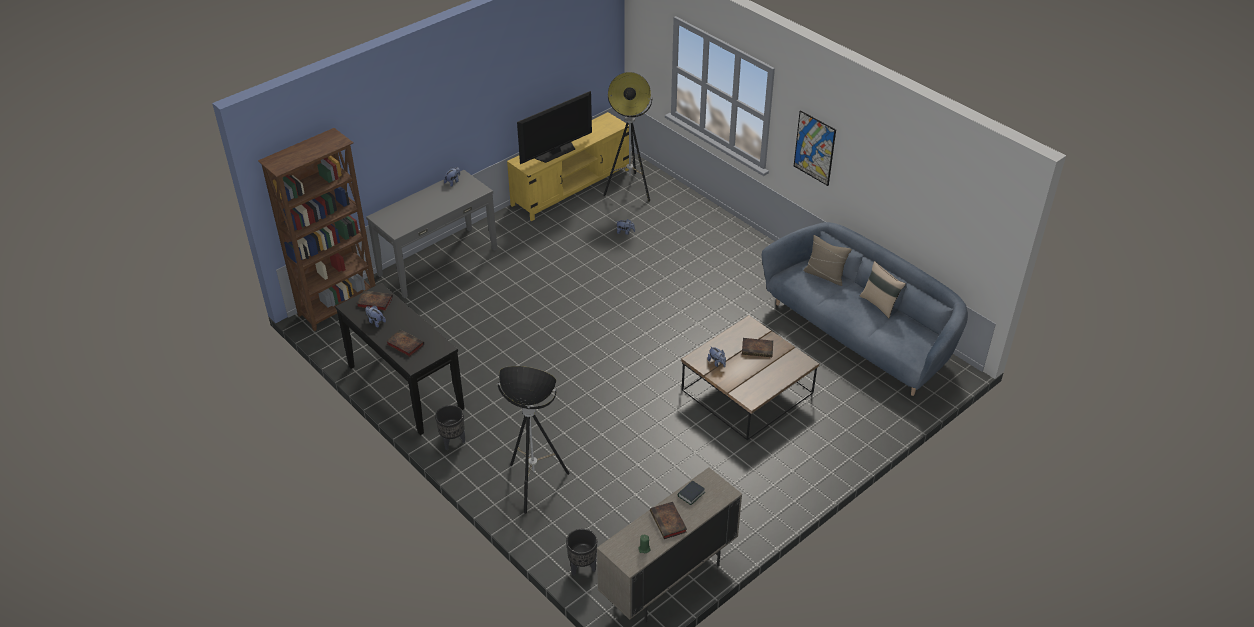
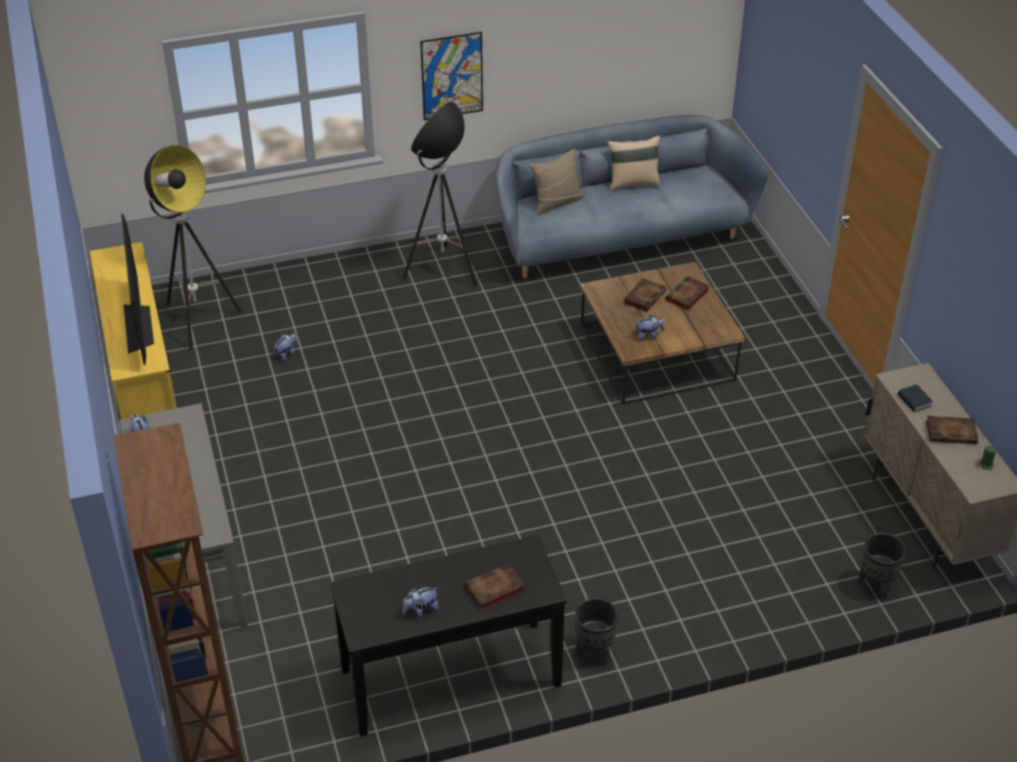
camera: 65 degrees left, 0 degrees up
book [356,290,393,311] -> book moved to [665,276,709,311]
floor lamp [497,366,570,514] -> floor lamp moved to [403,101,477,287]

